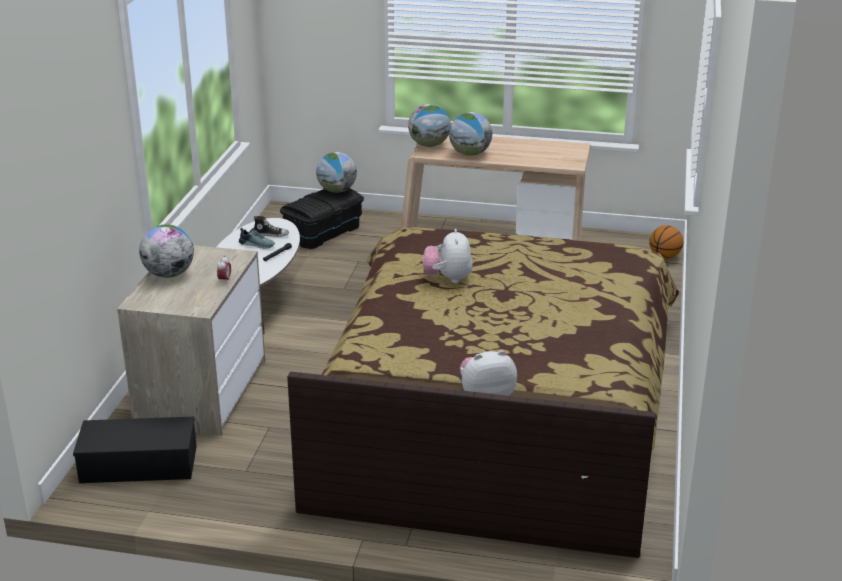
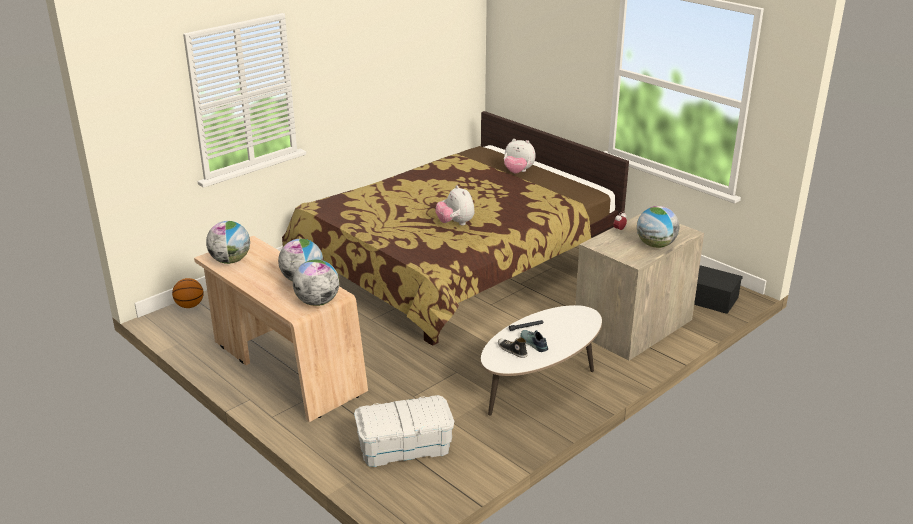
camera: 145 degrees left, 0 degrees up
black storage box [280,188,364,249] -> white storage box [354,395,454,467]
globe [316,152,357,193] -> globe moved to [206,221,250,264]
plush toy [423,229,472,283] -> plush toy turned 120 degrees clockwise [436,185,475,225]

